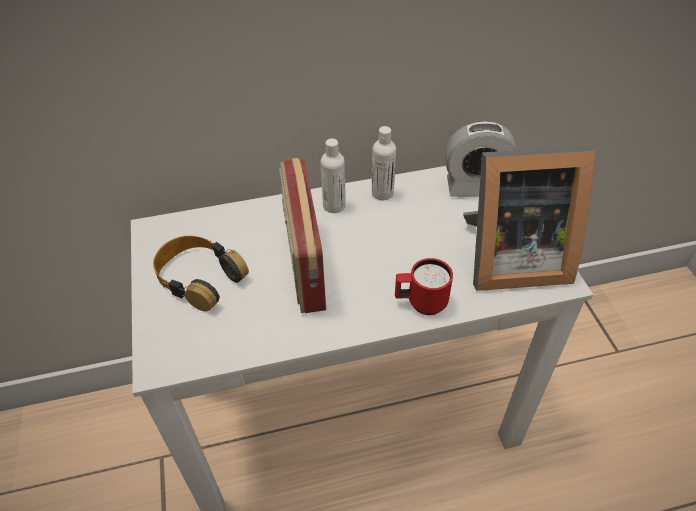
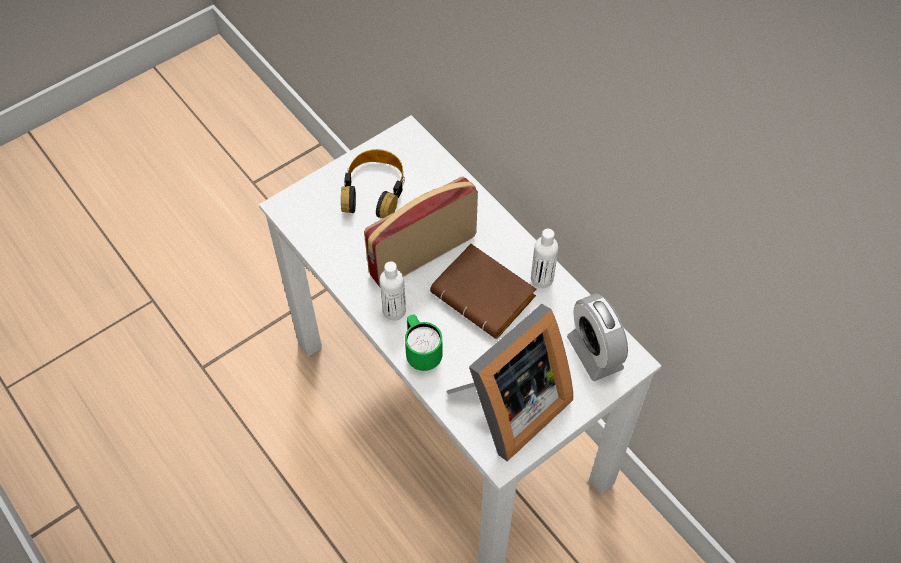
camera: 65 degrees right, 10 degrees up
white bottle [321,138,346,213] -> white bottle moved to [380,261,406,320]
red mug [395,258,453,315] -> green mug [405,315,443,371]
picture frame [463,146,595,291] -> picture frame turned 105 degrees counterclockwise [446,304,573,461]
none -> brown book [430,244,536,339]

